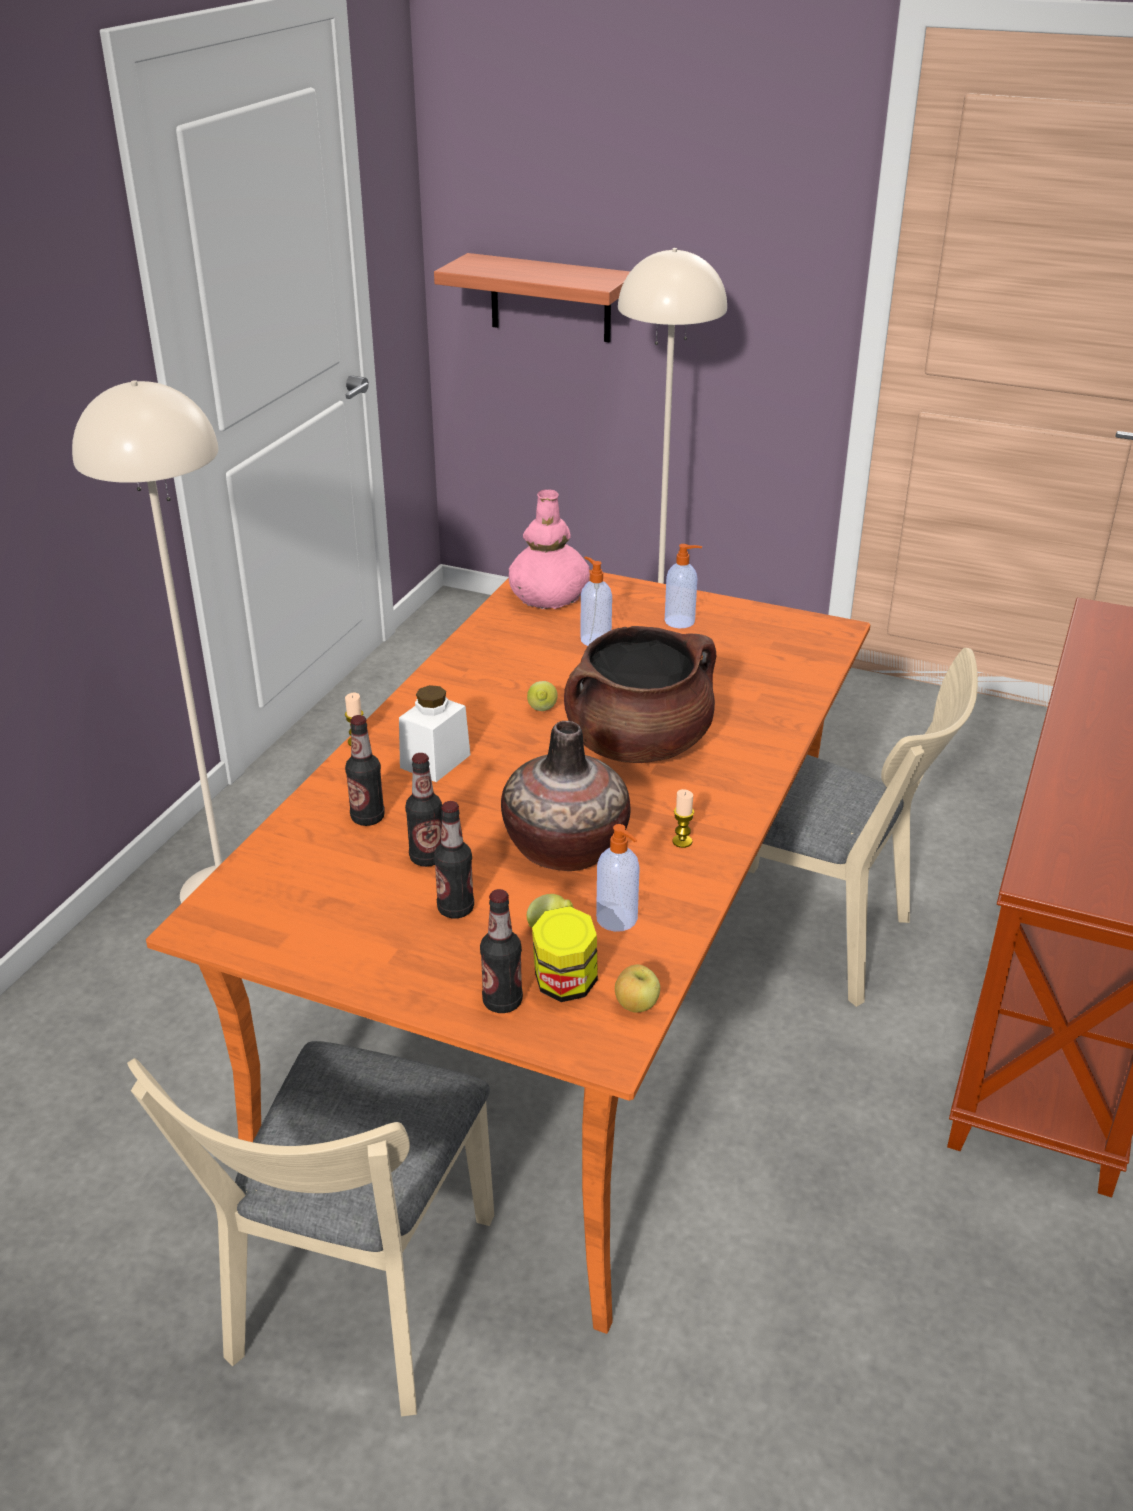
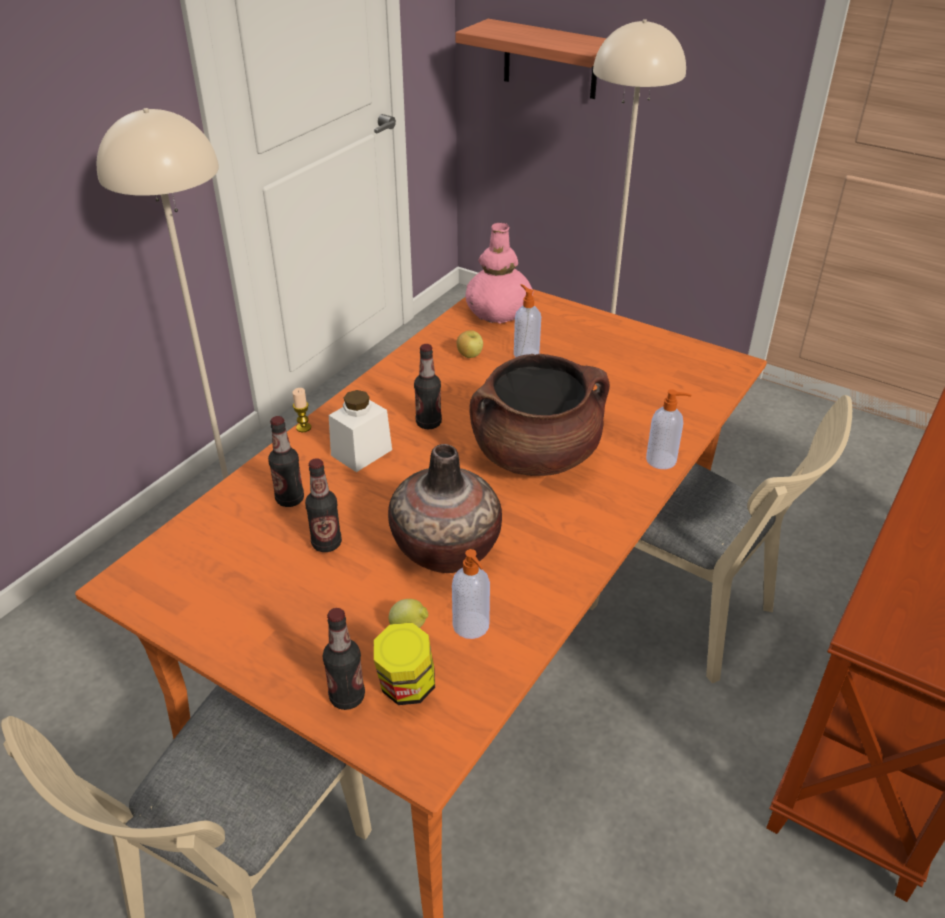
camera: 10 degrees right, 5 degrees up
bottle [434,801,474,919] -> bottle moved to [414,344,442,430]
lemon [527,681,558,711] -> none
apple [615,964,660,1013] -> apple moved to [457,330,483,358]
soap dispenser [665,544,702,628] -> soap dispenser moved to [646,389,691,469]
candle [672,789,694,848] -> none

